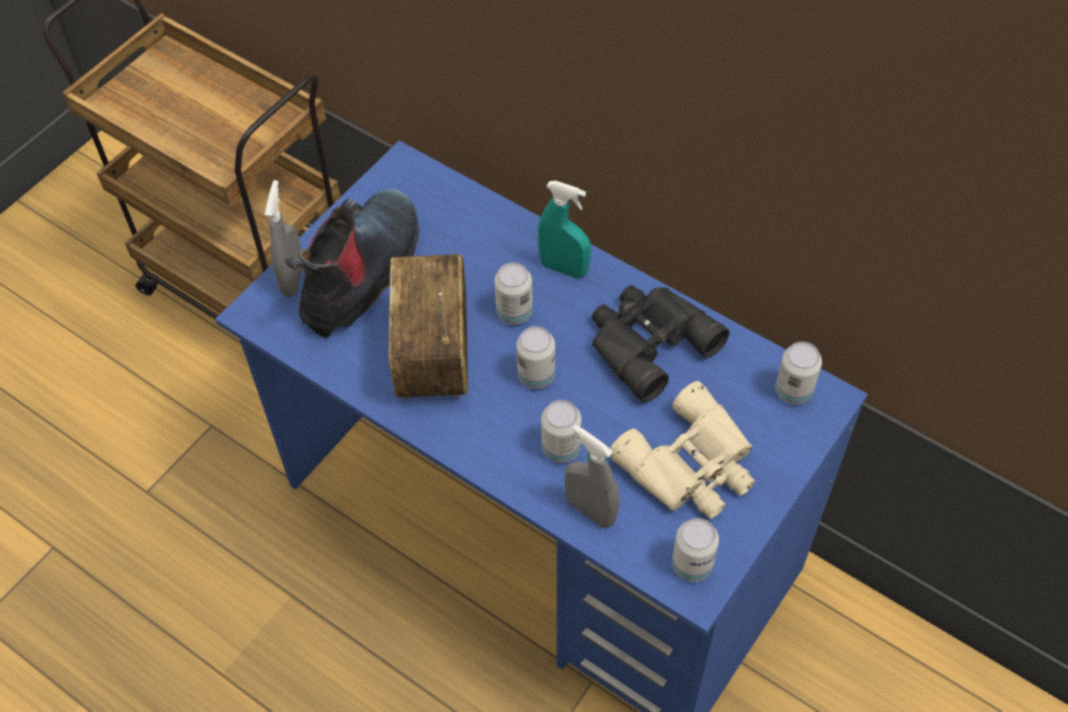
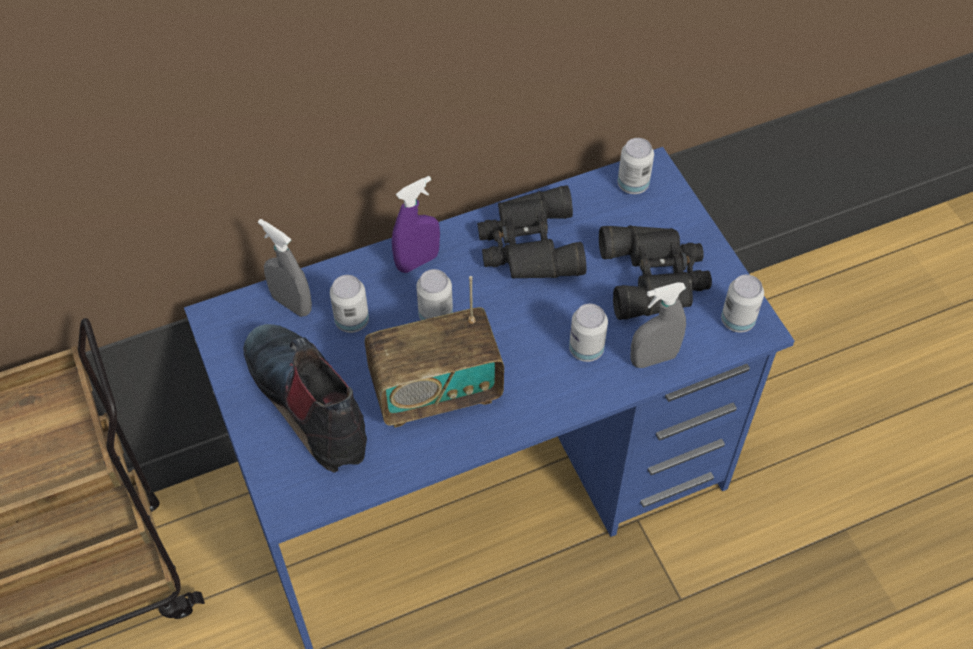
camera: 60 degrees left, 0 degrees up
grey spray bottle [265,180,303,297] -> grey spray bottle moved to [258,219,312,317]
radio [389,254,468,400] -> radio turned 45 degrees counterclockwise [365,276,504,428]
can [516,326,555,389] -> can moved to [330,275,369,333]
turquoise spray bottle [537,181,591,278] -> purple spray bottle [392,176,440,273]
beige binoculars [610,381,755,519] -> black binoculars [599,225,712,320]

